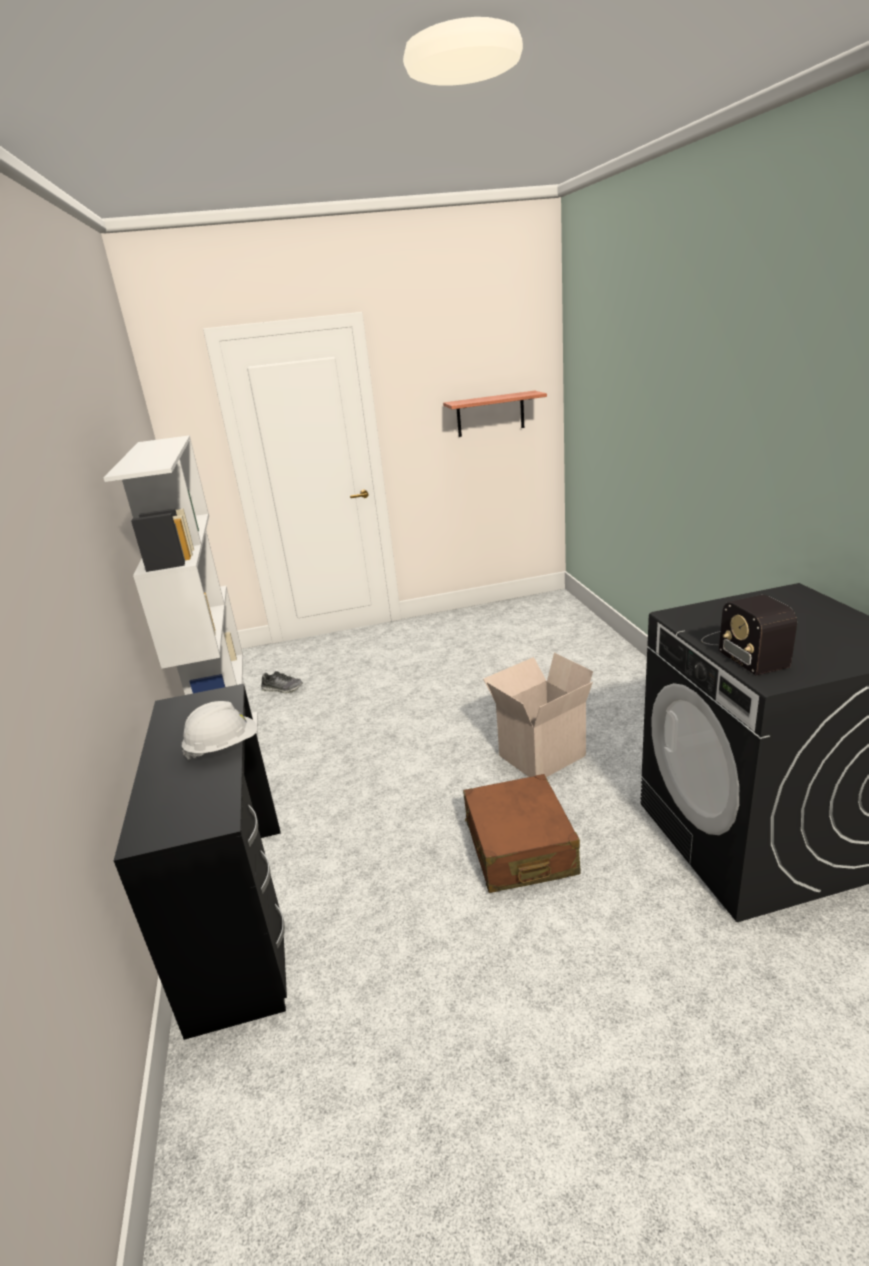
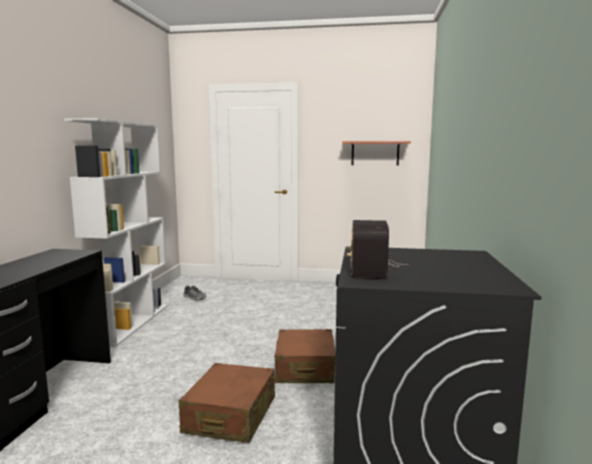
camera: 20 degrees right, 15 degrees down
white hard hat [182,701,257,760] -> none
cardboard box [483,653,593,777] -> brown suitcase [274,329,336,383]

